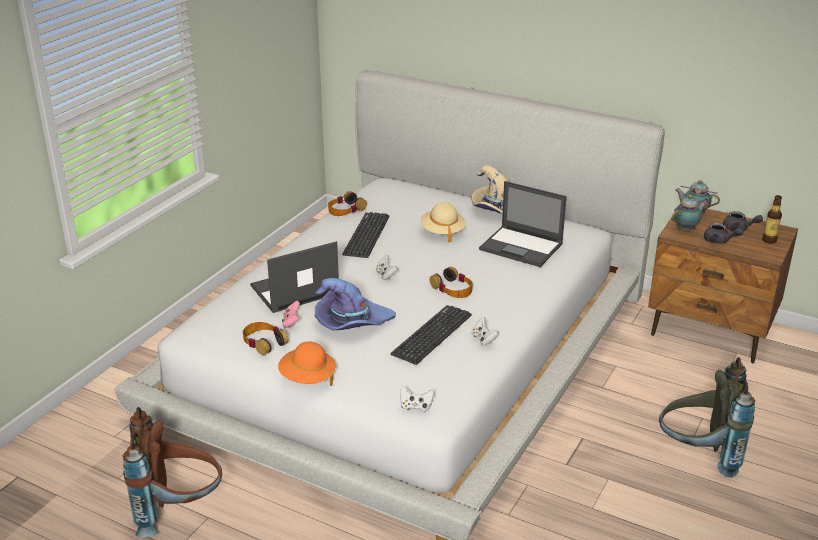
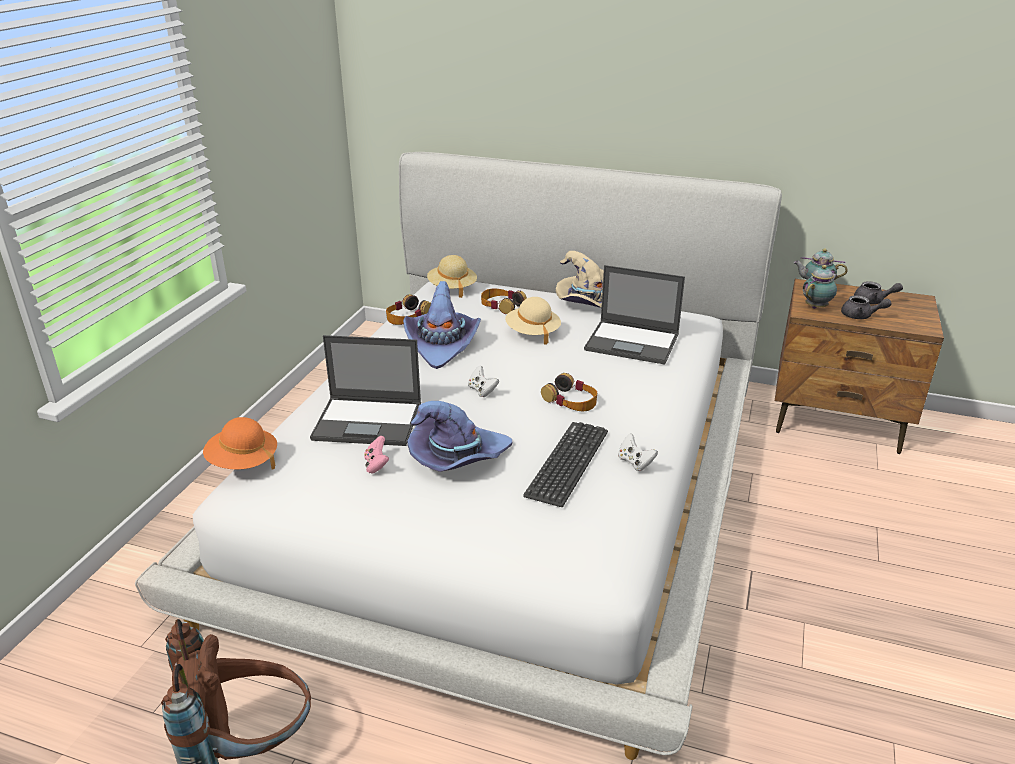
camera: 10 degrees left, 0 degrees up
headphones [243,322,288,355] -> headphones moved to [481,289,527,314]
laptop [250,241,339,313] -> laptop turned 135 degrees counterclockwise [310,335,421,446]
orange hat [278,341,336,386] -> orange hat moved to [203,417,277,470]
keyboard [342,212,390,258] -> purple hat [403,281,481,369]
white game controller [400,386,434,412] -> none
grey backpack [659,357,755,478] -> none
bottle [762,195,782,244] -> none
none -> beige hat [427,255,477,298]

